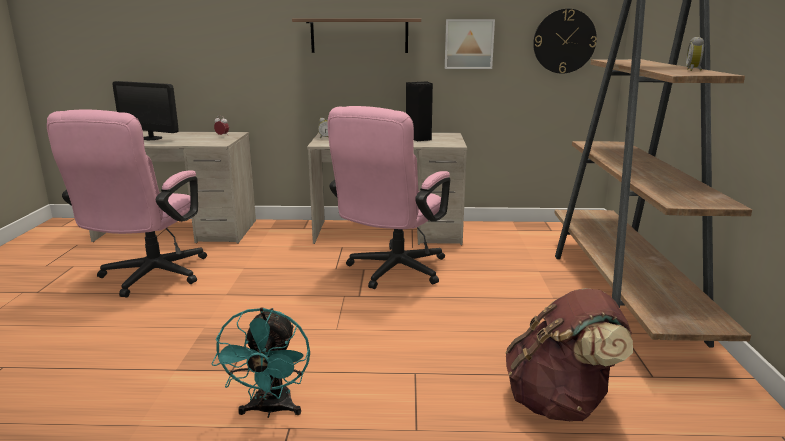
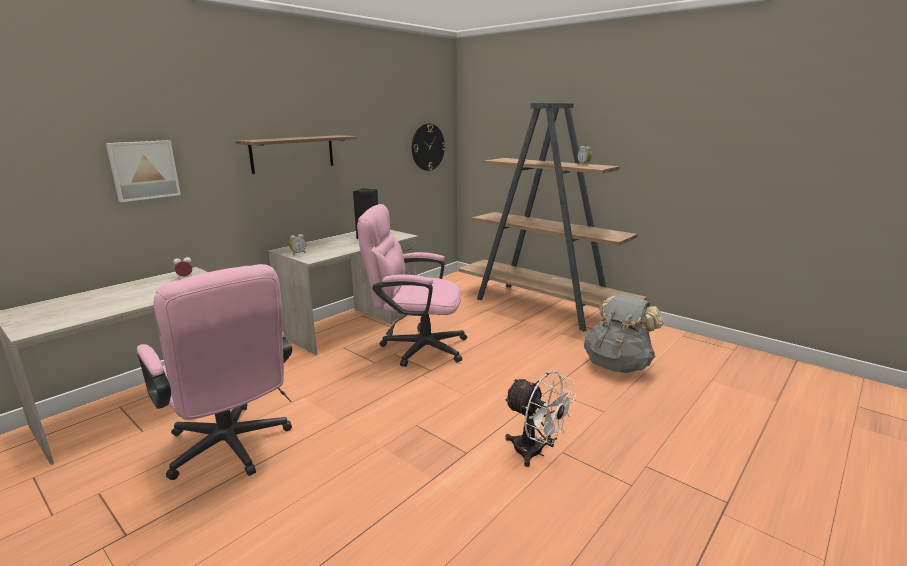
camera: 50 degrees left, 0 degrees up
monitor [113,81,179,140] -> none
turquoise fan [212,307,310,418] -> white fan [504,371,576,467]
pink office chair [328,106,450,289] -> pink office chair turned 120 degrees clockwise [357,204,467,367]
picture [445,19,495,69] -> picture moved to [106,140,181,202]
brown backpack [506,288,633,421] -> grey backpack [584,294,664,373]

